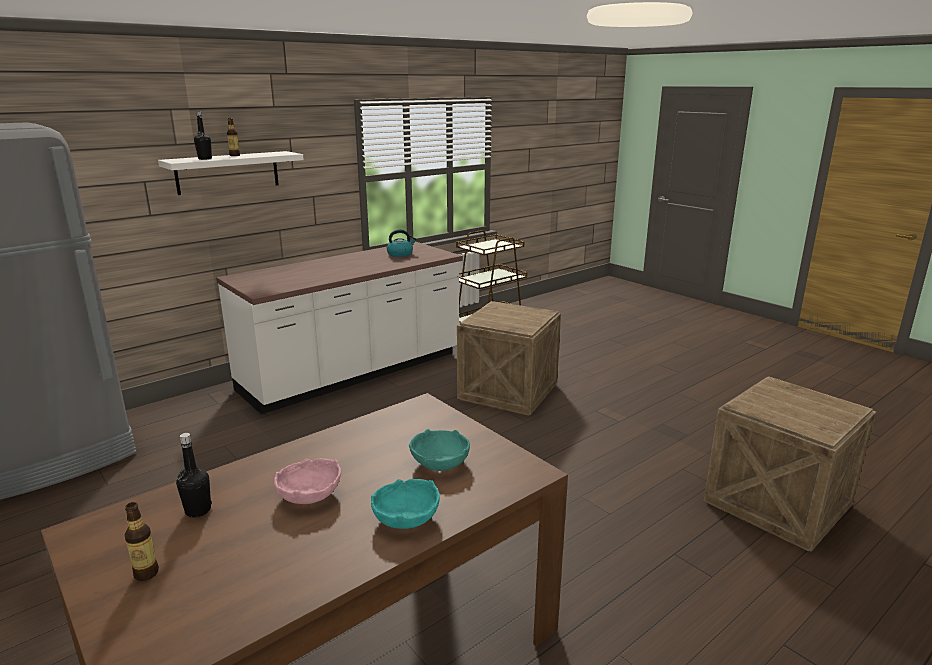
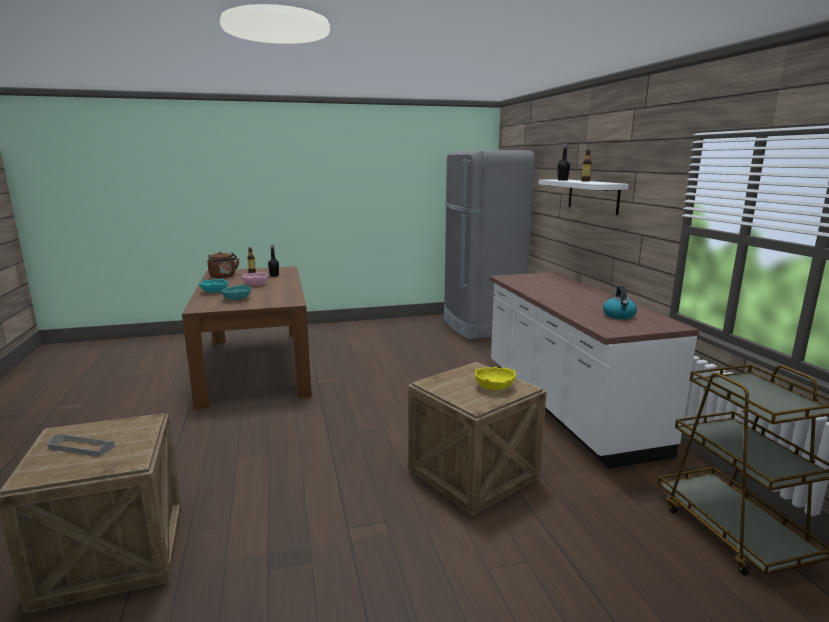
camera: 115 degrees right, 5 degrees down
none -> grey tray [47,434,115,457]
none -> brown kettle [208,252,239,278]
none -> yellow bowl [475,366,516,390]

